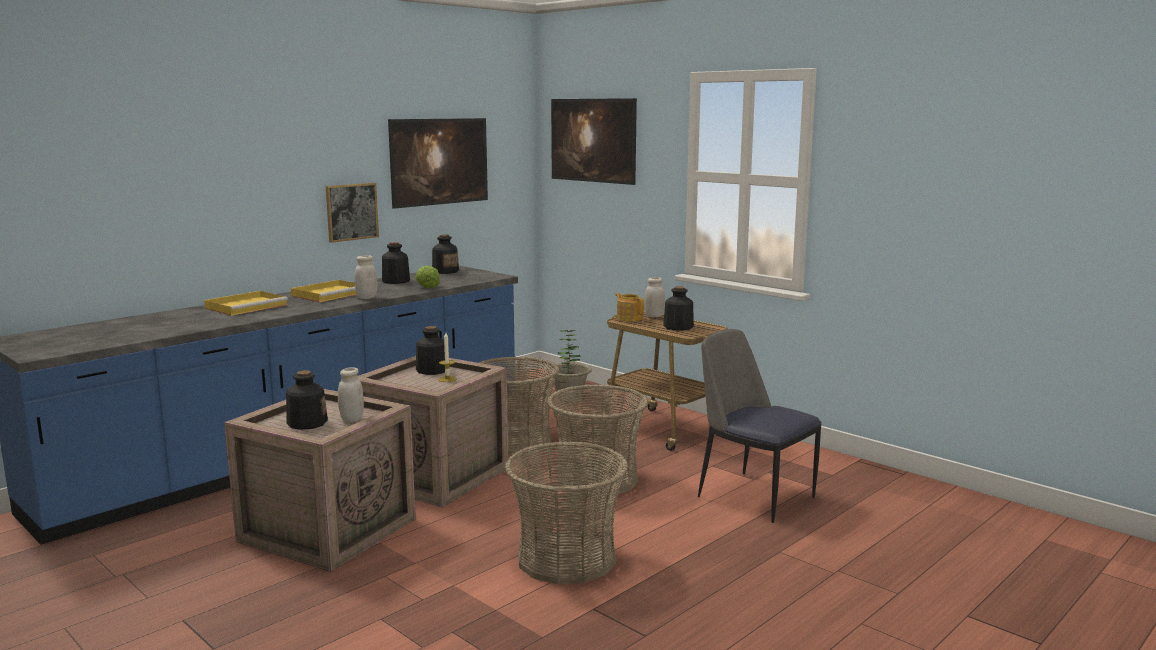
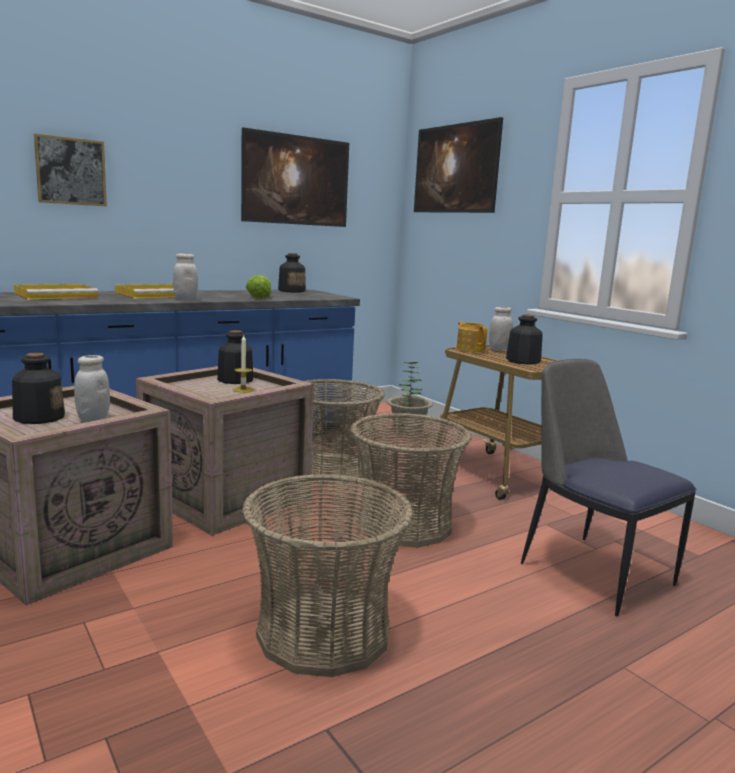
camera: 10 degrees right, 0 degrees up
picture [326,183,379,243] -> picture moved to [34,134,107,206]
bottle [382,242,410,284] -> none

